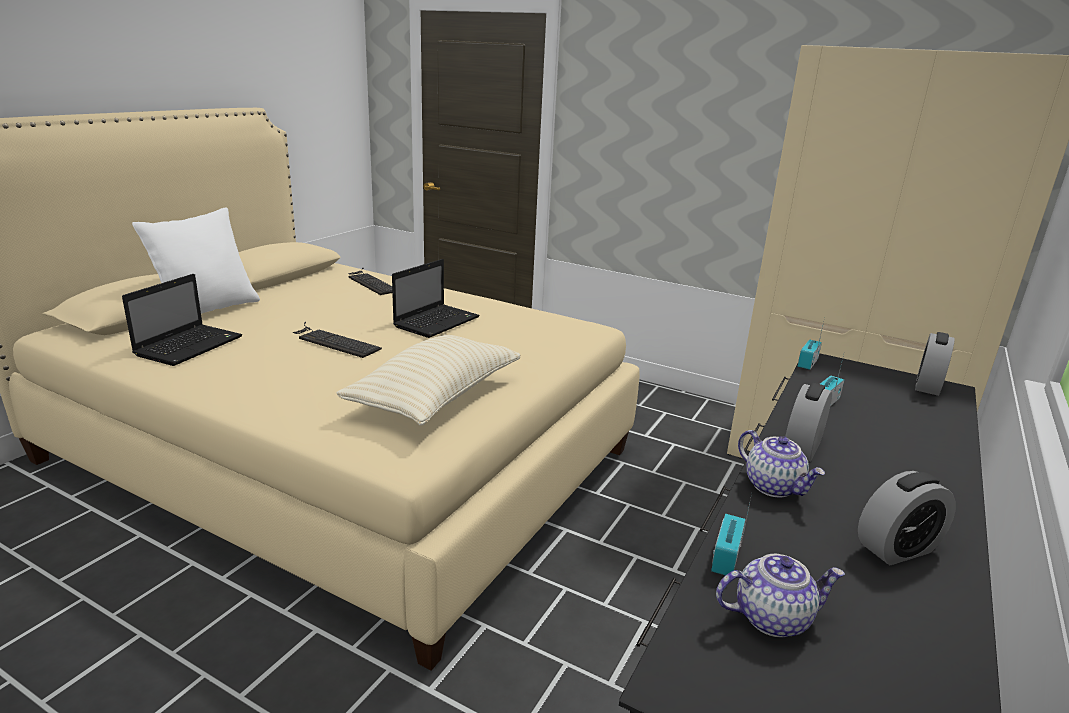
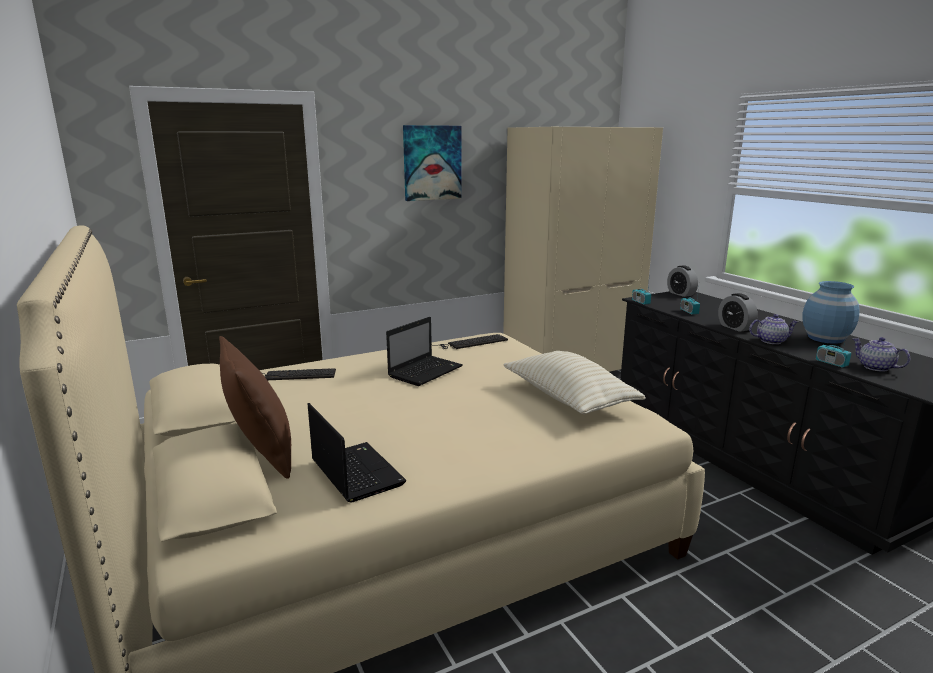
camera: 55 degrees left, 5 degrees down
white pillow [132,207,260,314] -> brown pillow [219,336,291,479]
keyboard [293,322,382,358] -> keyboard moved to [434,334,508,349]
laptop [392,259,480,338] -> laptop turned 60 degrees clockwise [386,317,463,386]
teapot [716,554,845,637] -> teapot turned 60 degrees counterclockwise [853,337,910,372]
alarm clock [858,471,956,565] -> blue vase [802,281,860,344]
none -> picture [403,125,462,201]

